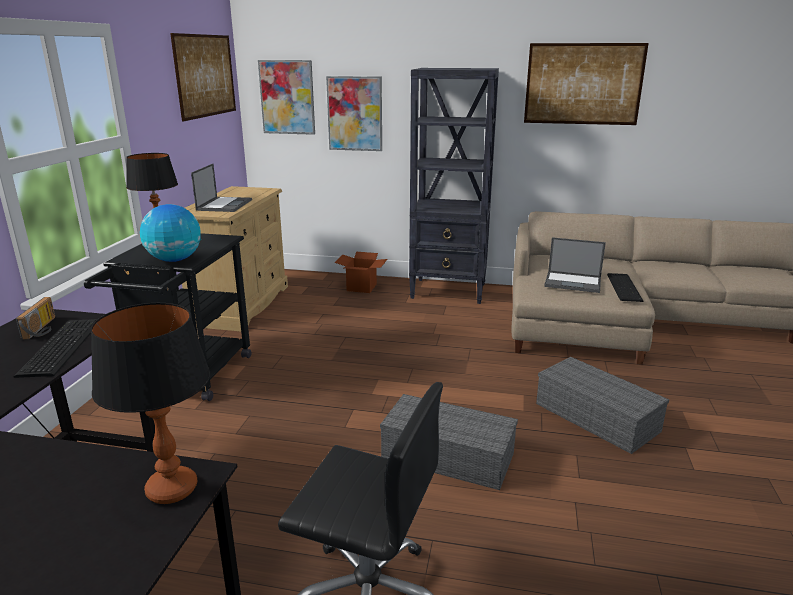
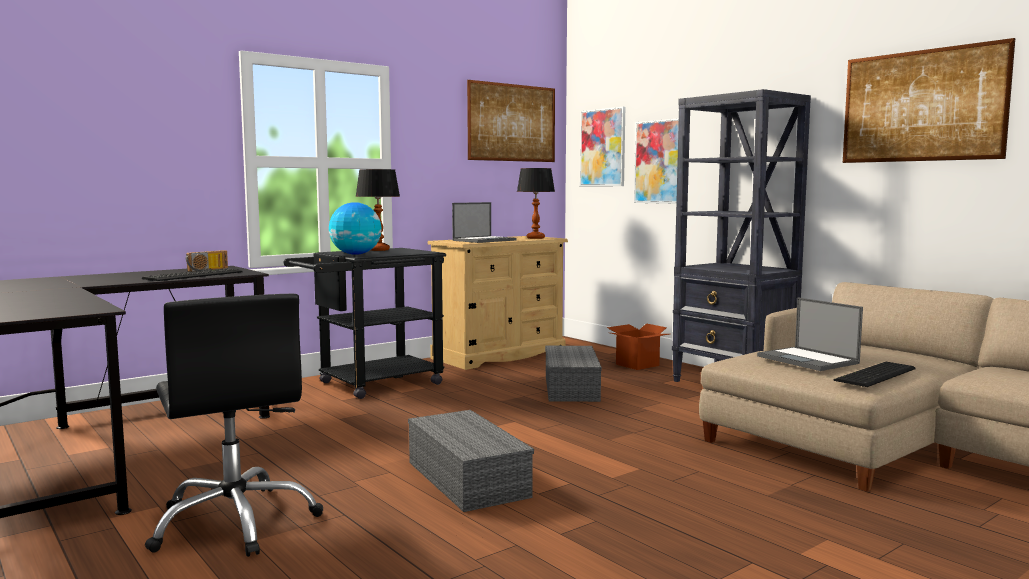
camera: 40 degrees right, 15 degrees down
table lamp [91,303,210,504] -> table lamp moved to [517,168,555,239]
grey storage box [536,357,669,454] -> grey storage box moved to [545,346,602,402]

